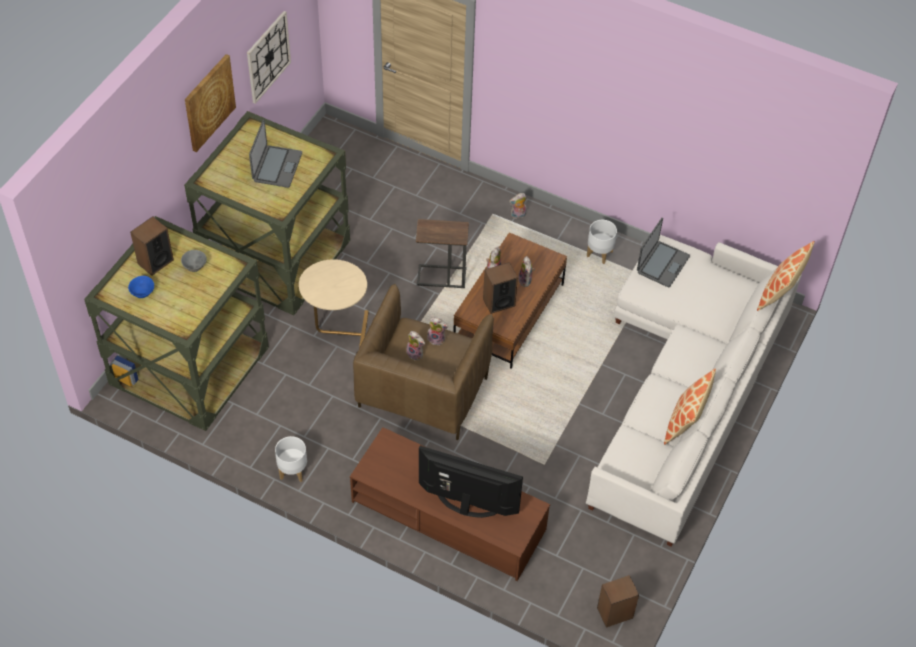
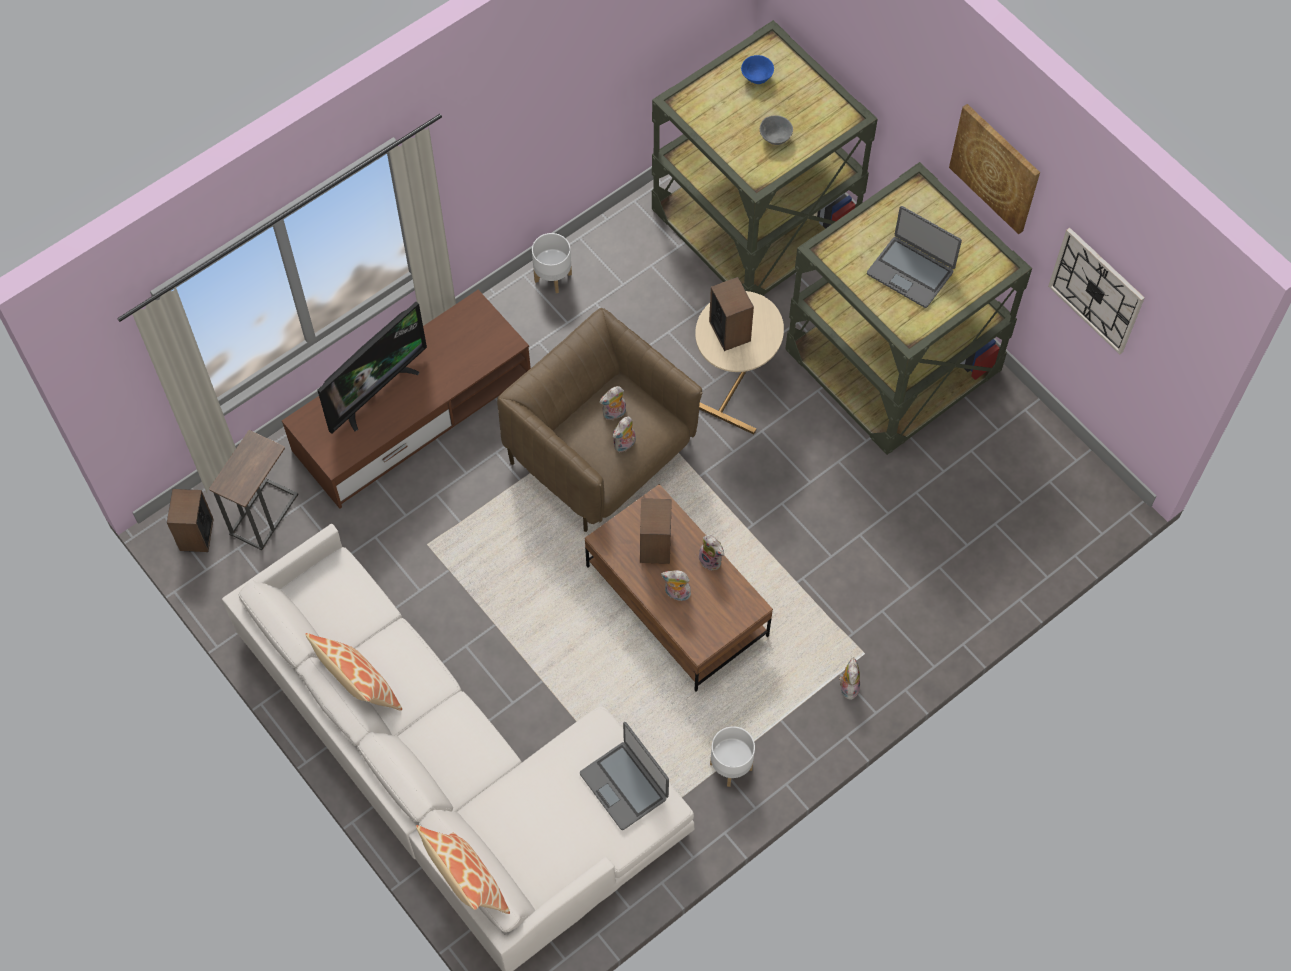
camera: 115 degrees right, 10 degrees up
speaker [130,216,174,276] -> speaker moved to [709,277,754,351]
brown side table [416,219,469,288] -> brown side table moved to [209,430,298,550]

